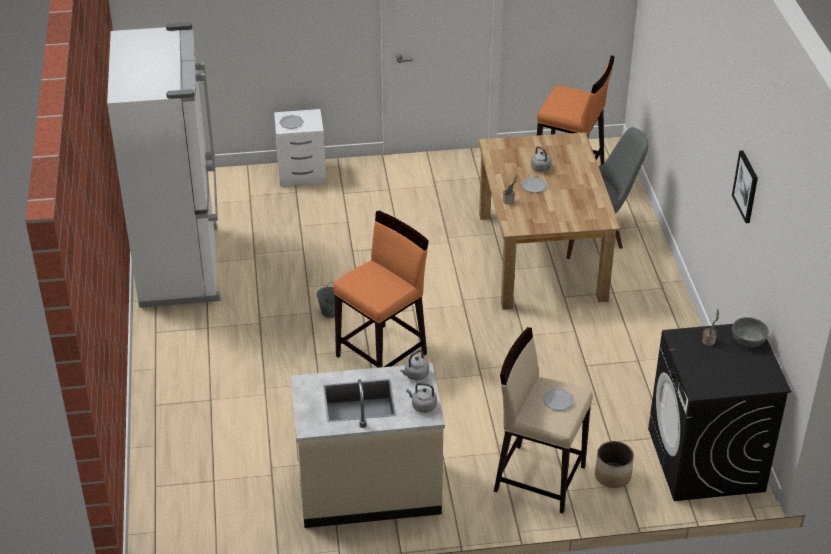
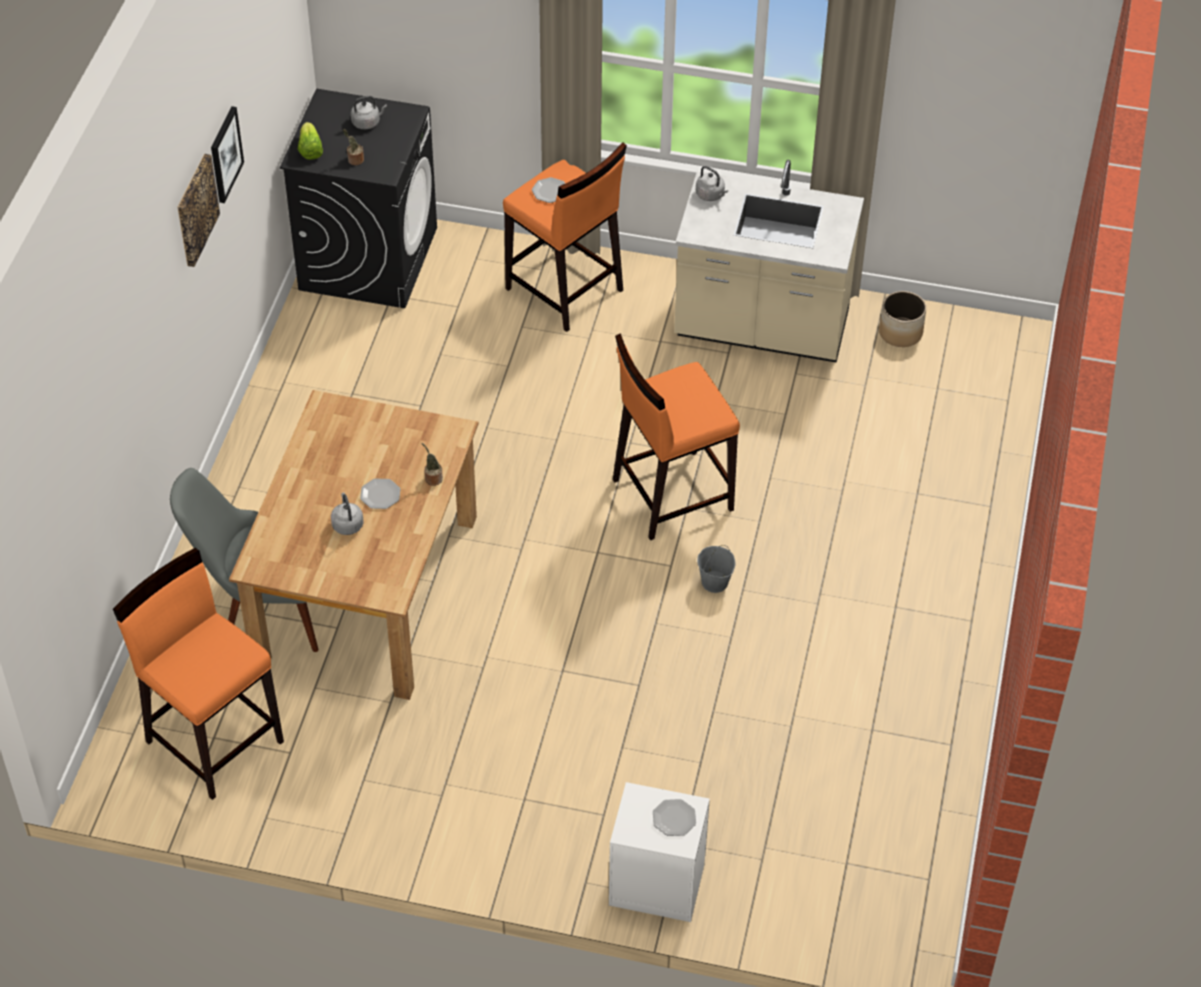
camera: 160 degrees left, 10 degrees up
white fridge [107,22,221,308] -> none
grey kettle [400,350,429,380] -> grey kettle moved to [351,96,387,129]
beige stool [494,327,593,514] -> orange stool [503,142,627,332]
planter [595,441,634,488] -> planter moved to [879,291,926,347]
grey bowl [732,317,769,347] -> lettuce [298,122,323,160]
none -> picture [177,154,220,267]

